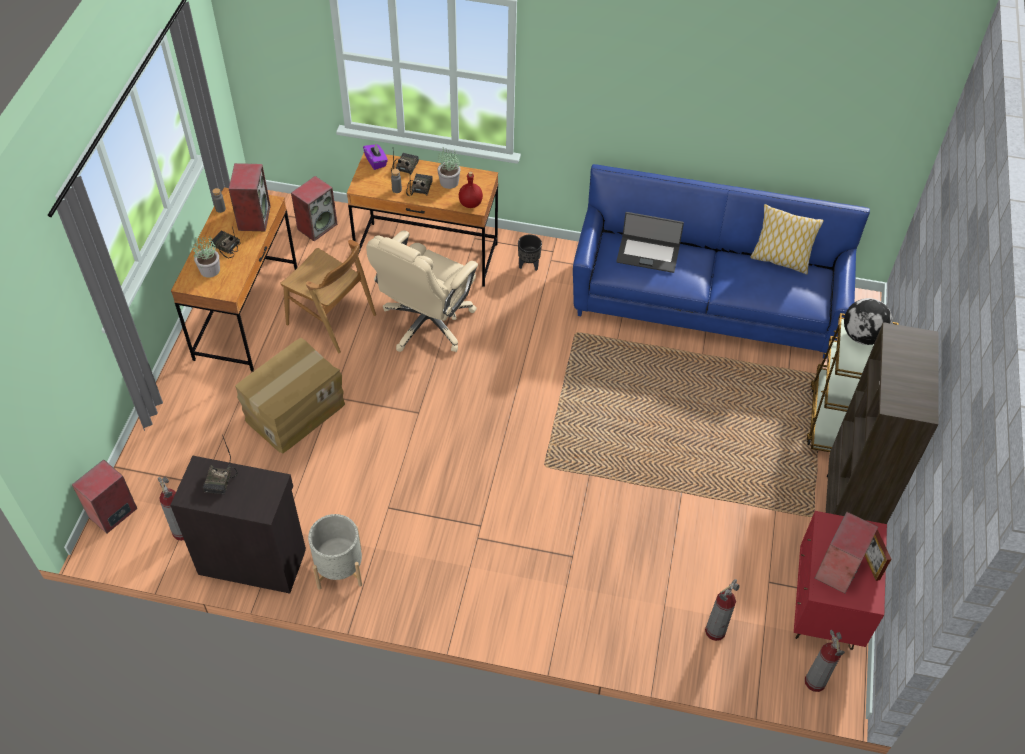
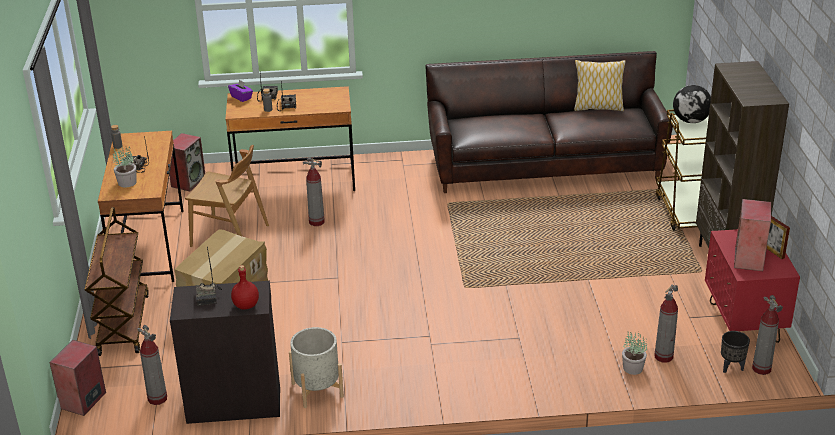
camera: 15 degrees left, 20 degrees down
speaker [229,163,271,231] -> none
beige office chair [366,230,478,352] -> fire extinguisher [303,157,325,226]
potted plant [437,147,460,189] -> potted plant moved to [622,331,647,375]
red bottle [459,171,483,208] -> red bottle moved to [231,265,259,310]
black planter [518,234,542,271] -> black planter moved to [721,331,750,373]
blue sofa [573,164,870,359] -> brown sofa [426,51,673,193]
laptop [616,212,684,273] -> none
none -> brown cart [85,207,149,356]

